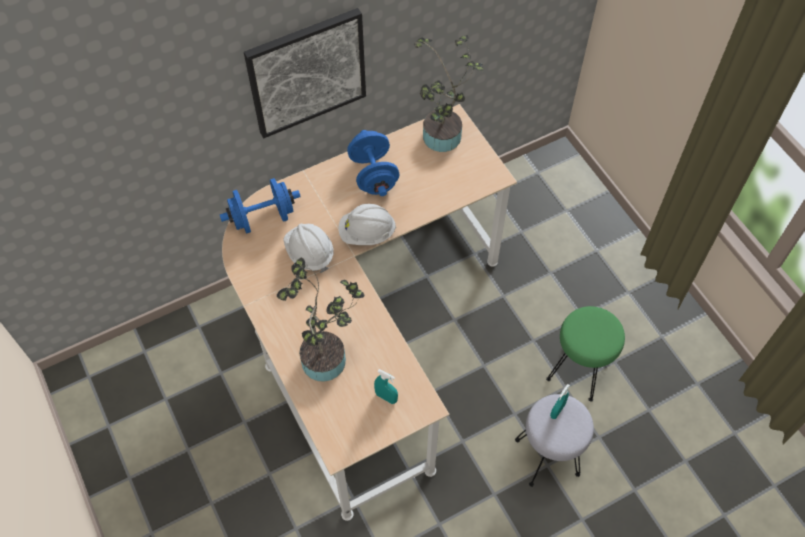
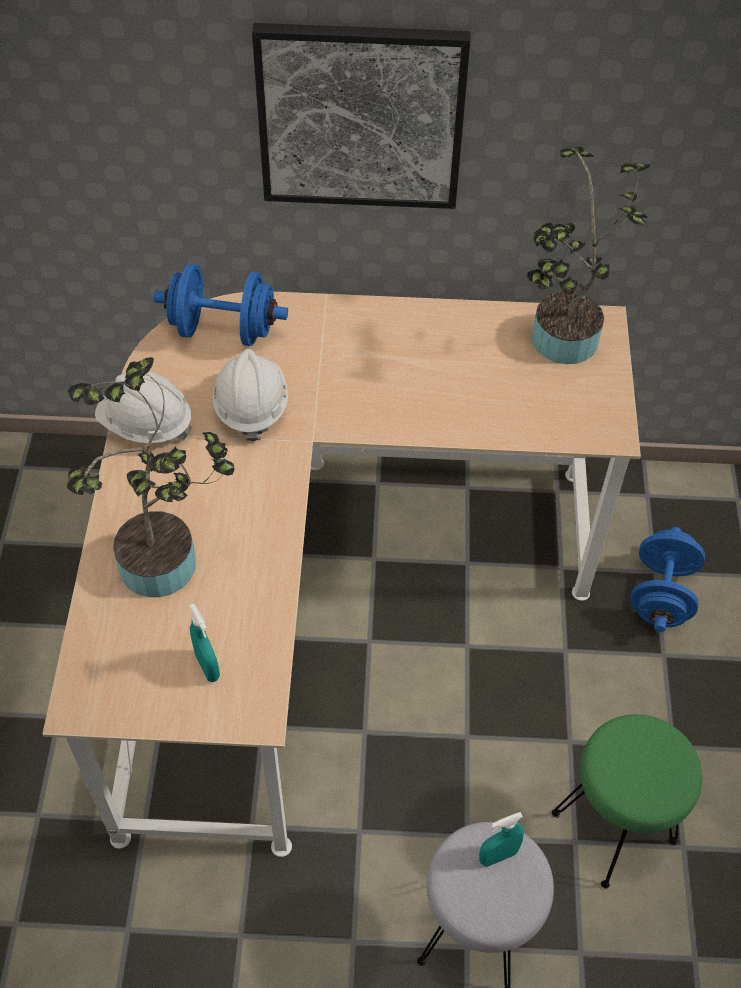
camera: 30 degrees right, 5 degrees down
white hard hat [339,204,396,245] -> white hard hat moved to [95,372,193,443]
blue dumbbell [347,130,399,196] -> blue dumbbell moved to [630,527,705,632]

